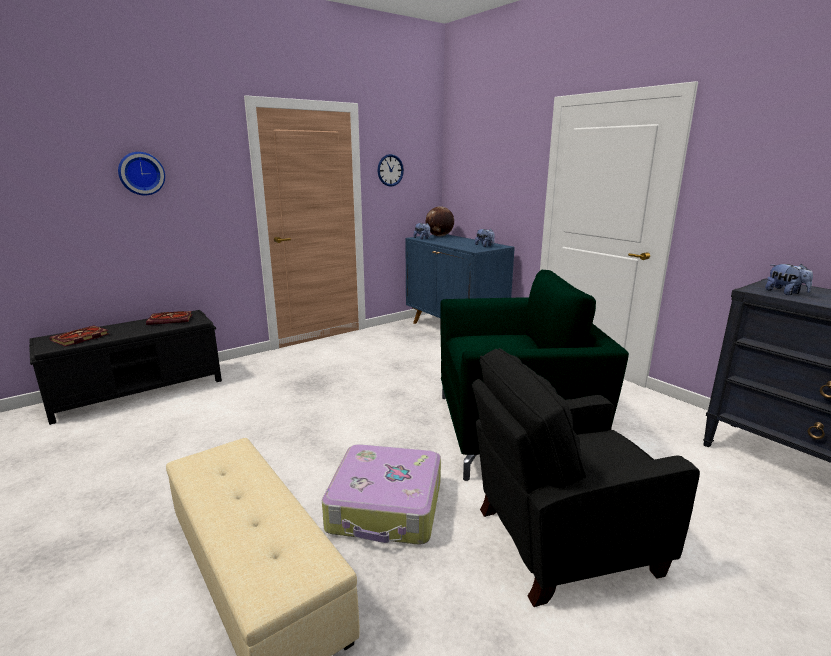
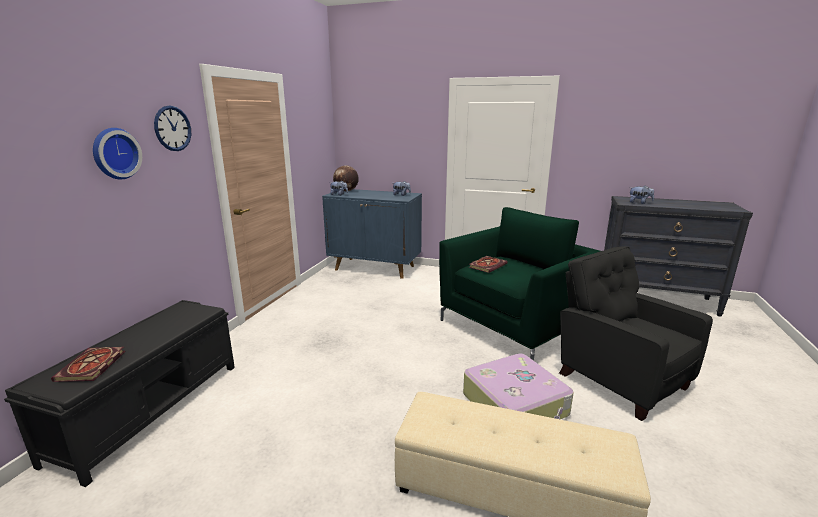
camera: 35 degrees left, 0 degrees up
book [146,311,192,325] -> book moved to [469,256,508,273]
wall clock [377,154,404,187] -> wall clock moved to [154,106,191,151]
black armchair [472,348,700,607] -> black armchair turned 105 degrees clockwise [559,246,713,421]

